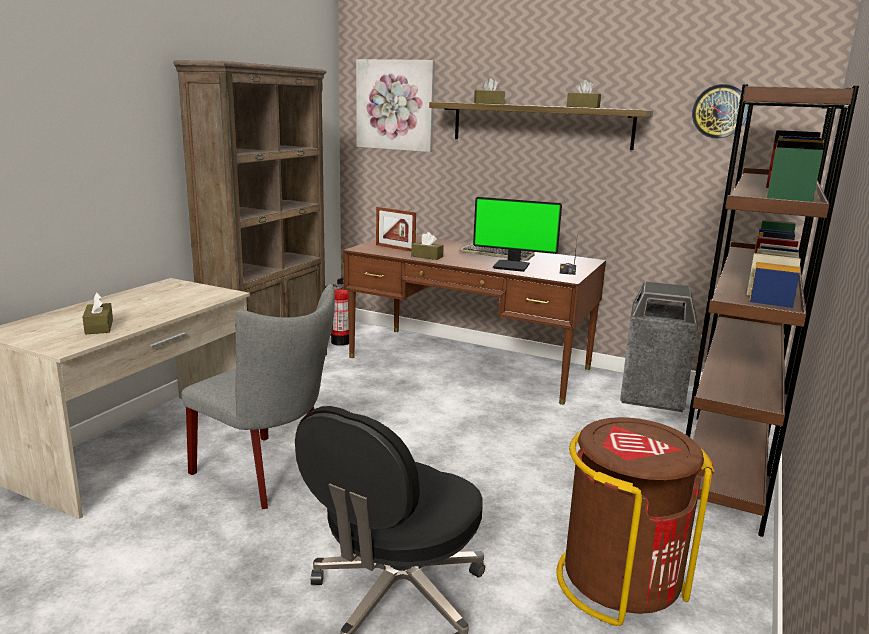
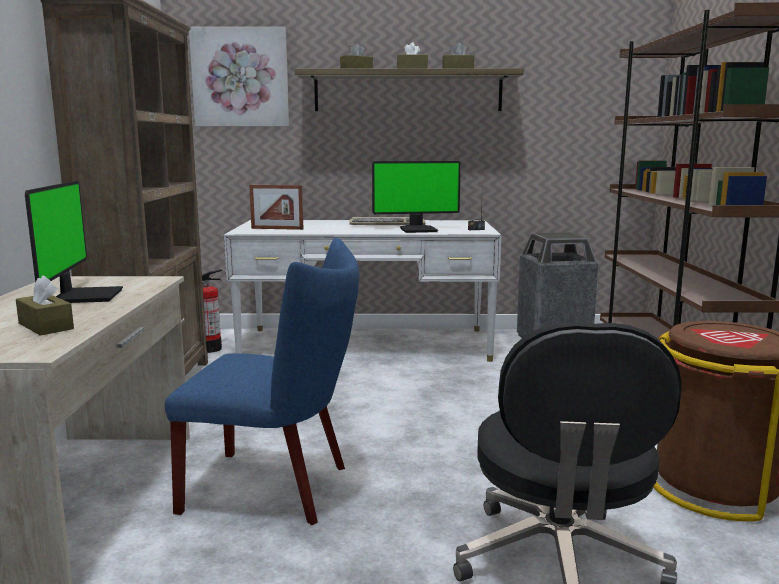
camera: 25 degrees left, 5 degrees down
grey chair [181,284,335,509] -> blue chair [165,238,359,525]
brown desk [343,236,606,405] -> white desk [224,220,501,362]
brown tissue box [411,232,444,260] -> brown tissue box moved to [397,42,428,68]
wall clock [692,84,749,139] -> none
none -> monitor [25,181,123,303]

